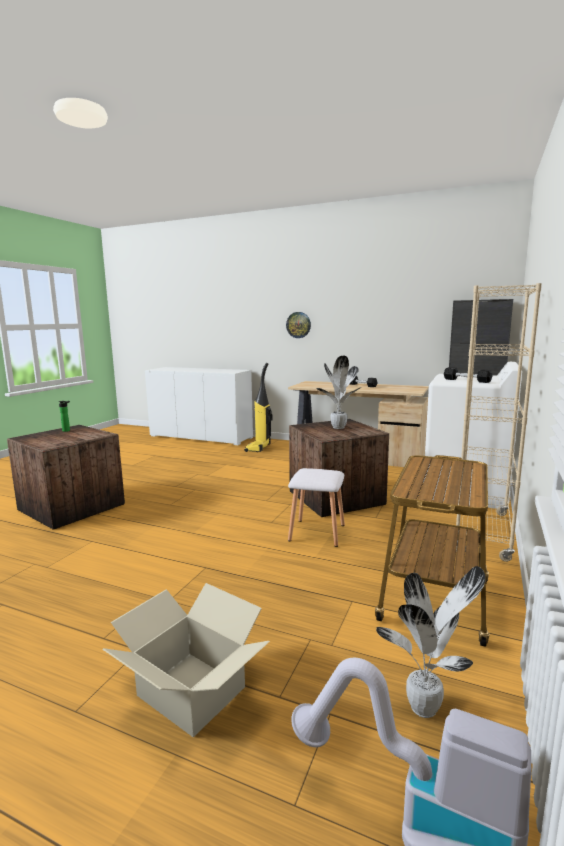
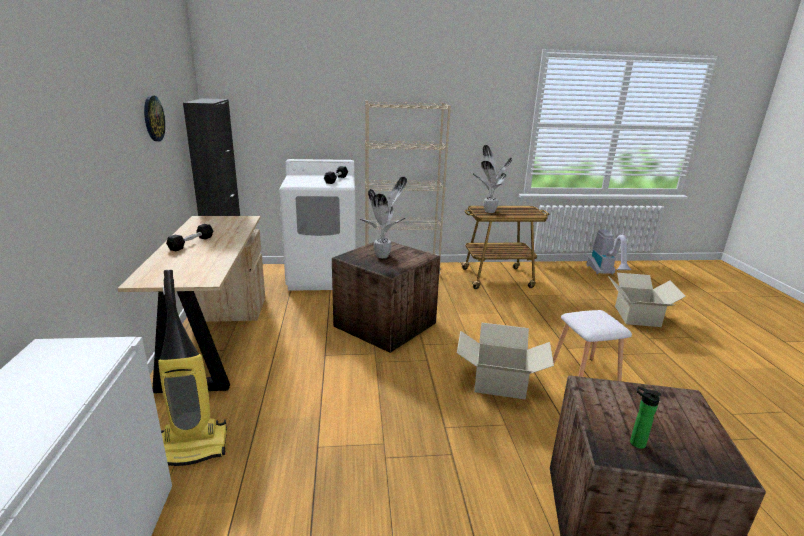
camera: 120 degrees left, 10 degrees up
wall clock [286,312,311,338] -> wall clock moved to [144,95,165,141]
white stool [288,468,345,547] -> white stool moved to [553,310,632,381]
potted plant [376,566,486,718] -> potted plant moved to [472,145,512,213]
none -> cardboard box [457,322,554,400]

